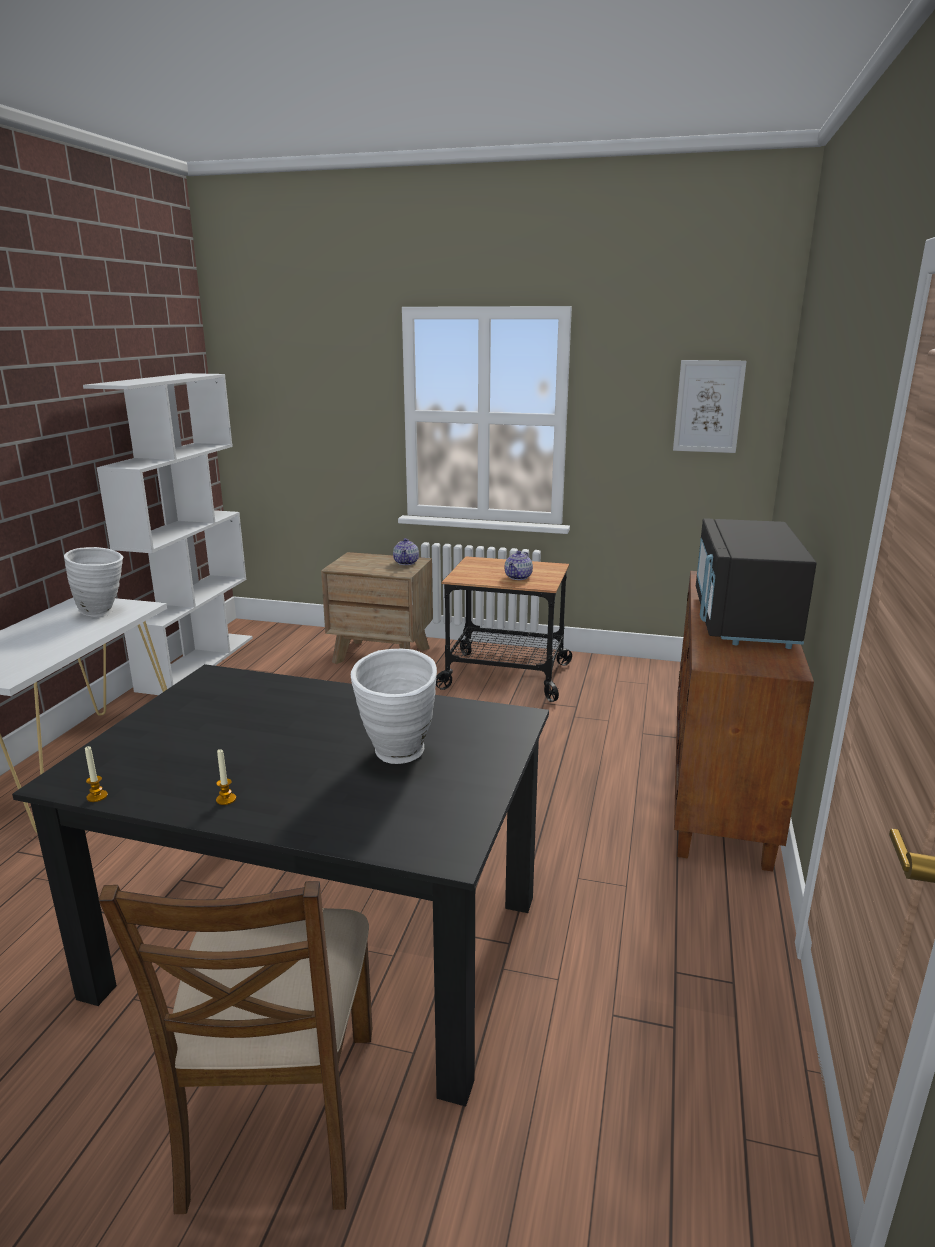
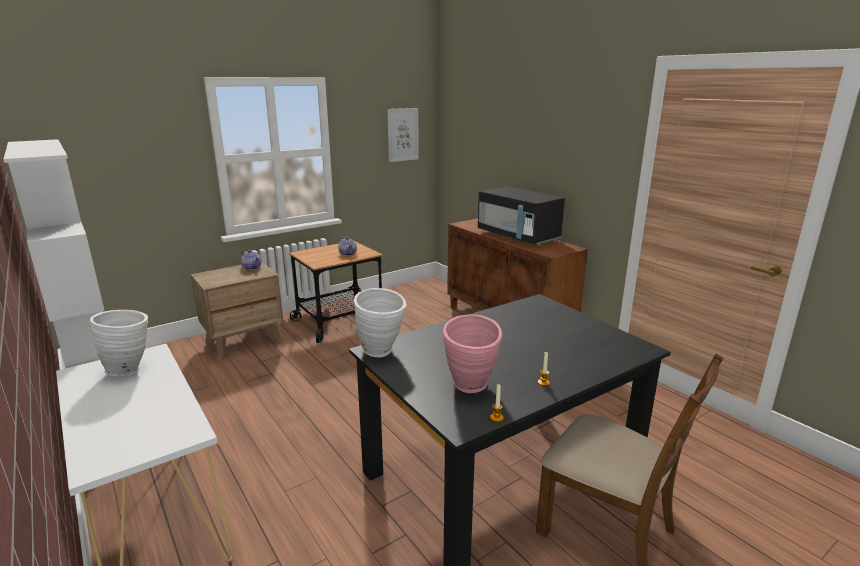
camera: 50 degrees left, 0 degrees up
white vase [351,648,437,764] -> white vase moved to [354,288,407,357]
none -> pink vase [443,314,502,393]

